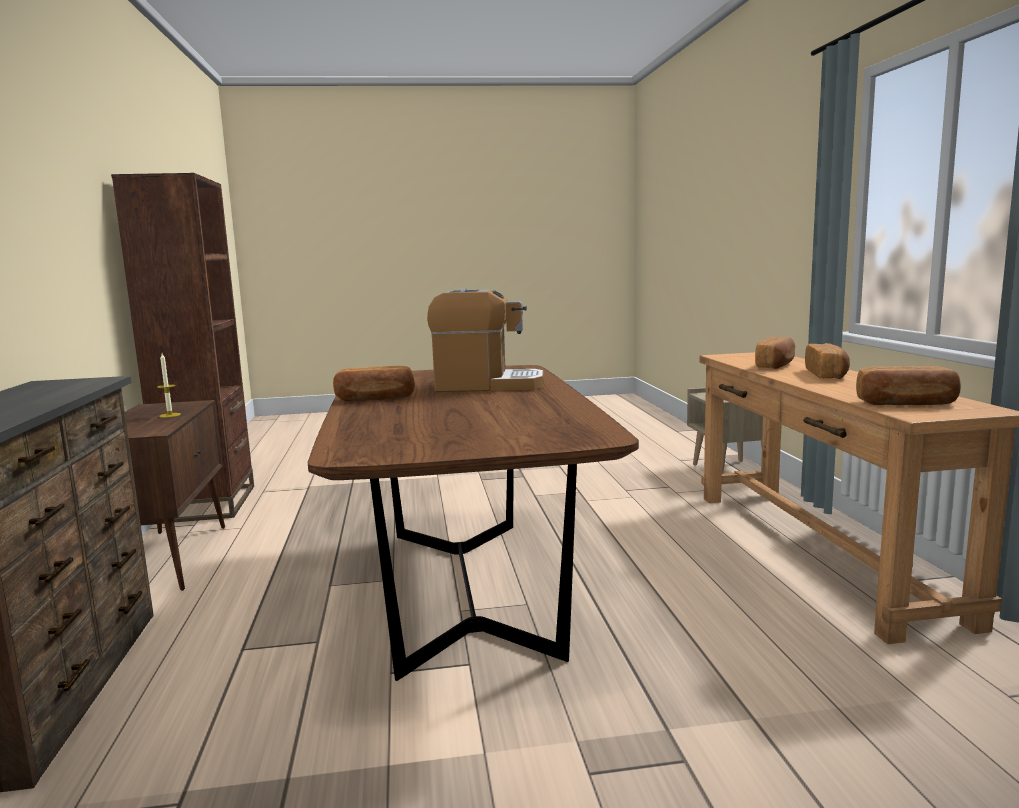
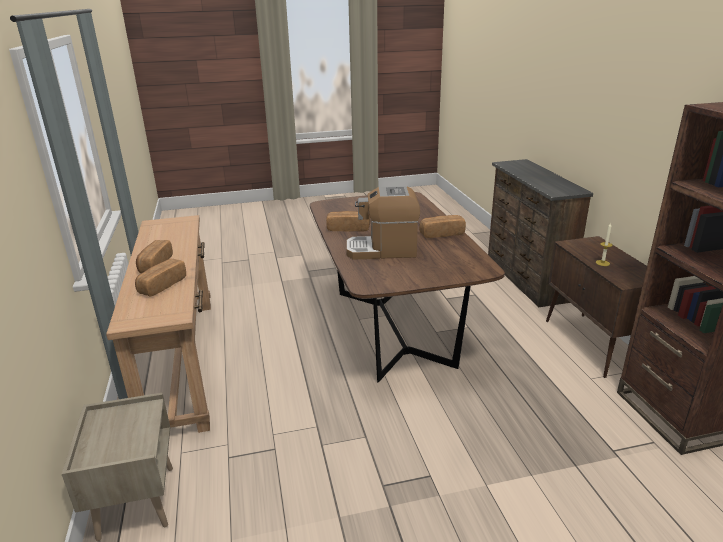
camera: 175 degrees right, 15 degrees up
bread [856,366,961,405] -> bread moved to [326,211,370,232]

